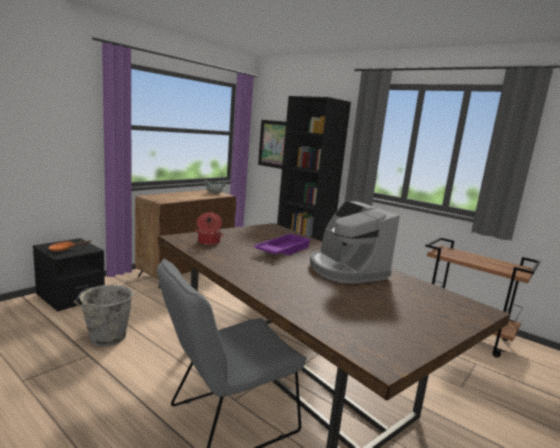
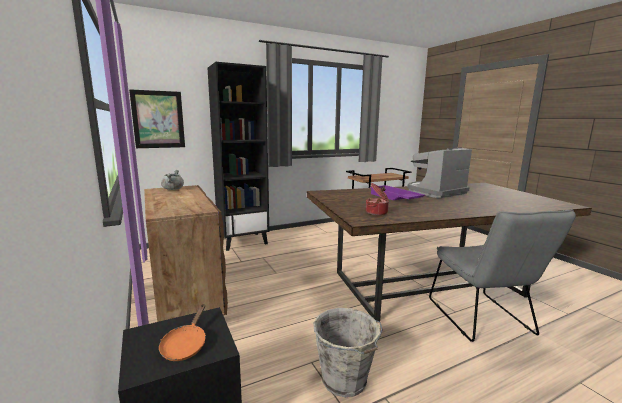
camera: 65 degrees left, 0 degrees up
coffee machine [310,201,400,284] -> coffee machine turned 150 degrees clockwise [407,148,472,198]

